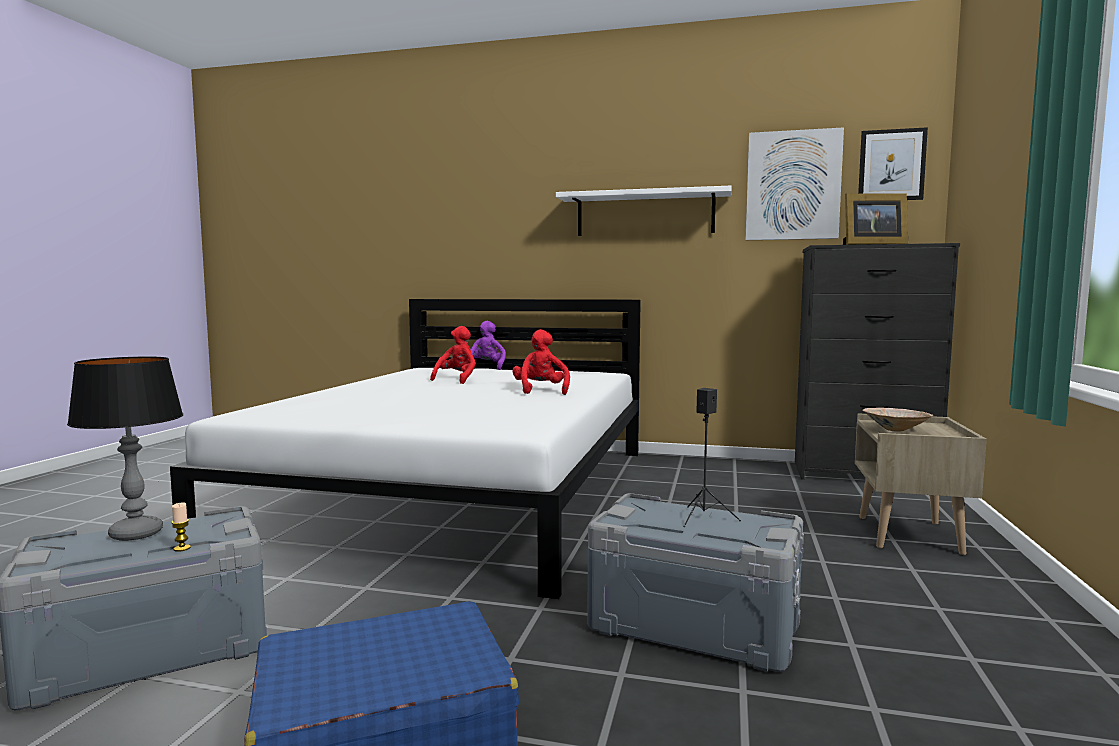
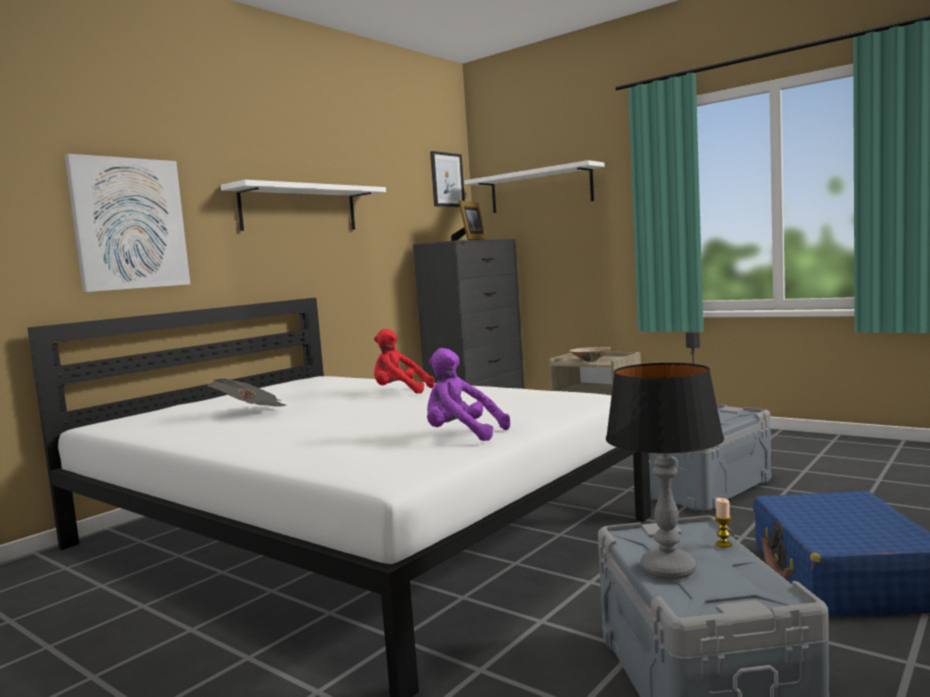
camera: 65 degrees left, 0 degrees up
red plush toy [430,326,476,384] -> newspaper [207,379,286,407]
purple plush toy [470,321,506,370] -> purple plush toy moved to [427,348,510,441]
picture [746,127,844,240] -> picture moved to [65,154,190,292]
none -> white shelf [464,160,605,213]

